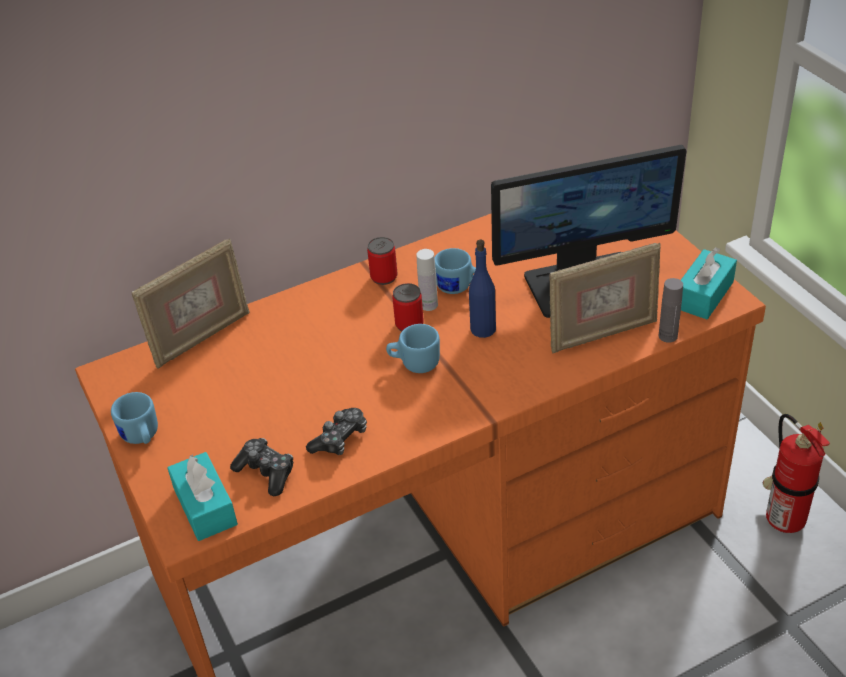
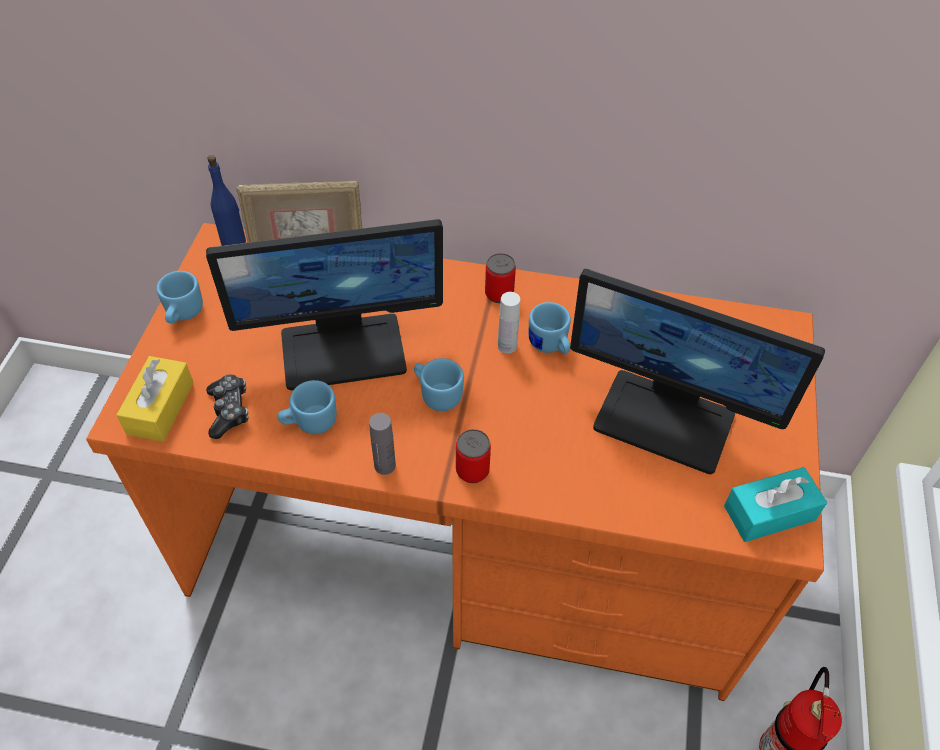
camera: 35 degrees right, 10 degrees up
turquoise tissue box [167,452,238,541] -> yellow tissue box [116,356,194,442]
game controller [306,408,367,455] -> blue mug [277,380,337,434]
can [393,283,424,332] -> can moved to [456,429,491,483]
blue bottle [469,240,496,338] -> blue bottle moved to [207,155,246,246]
picture frame [549,243,661,353] -> none
grey bottle [659,278,683,343] -> grey bottle moved to [369,413,396,475]
none -> monitor [206,219,443,390]

